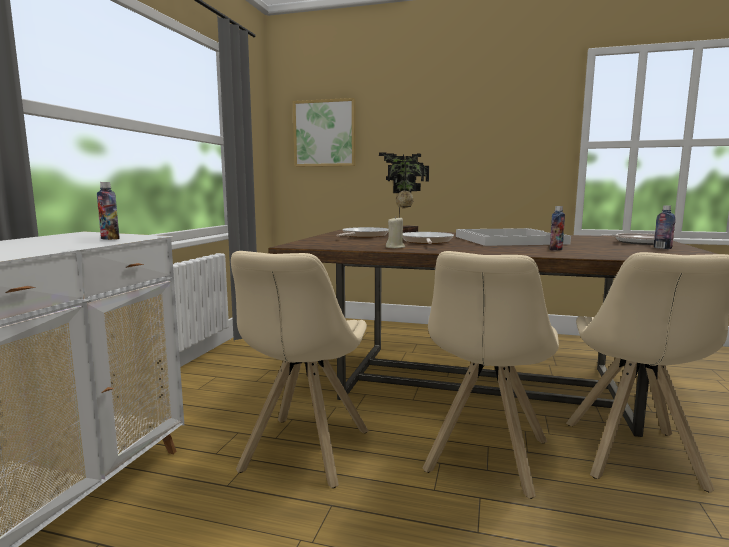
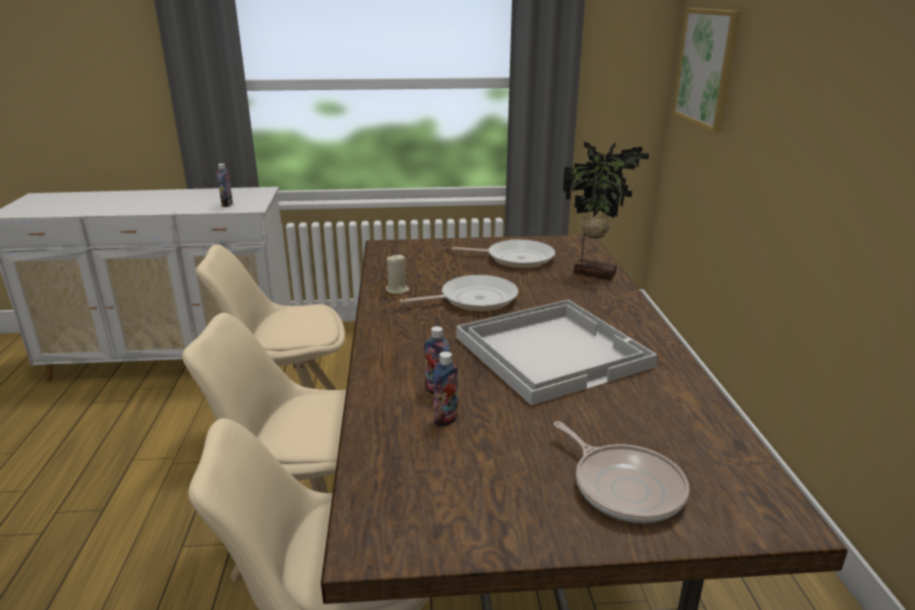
camera: 70 degrees right, 15 degrees up
bottle [654,205,676,249] -> bottle moved to [434,352,458,427]

